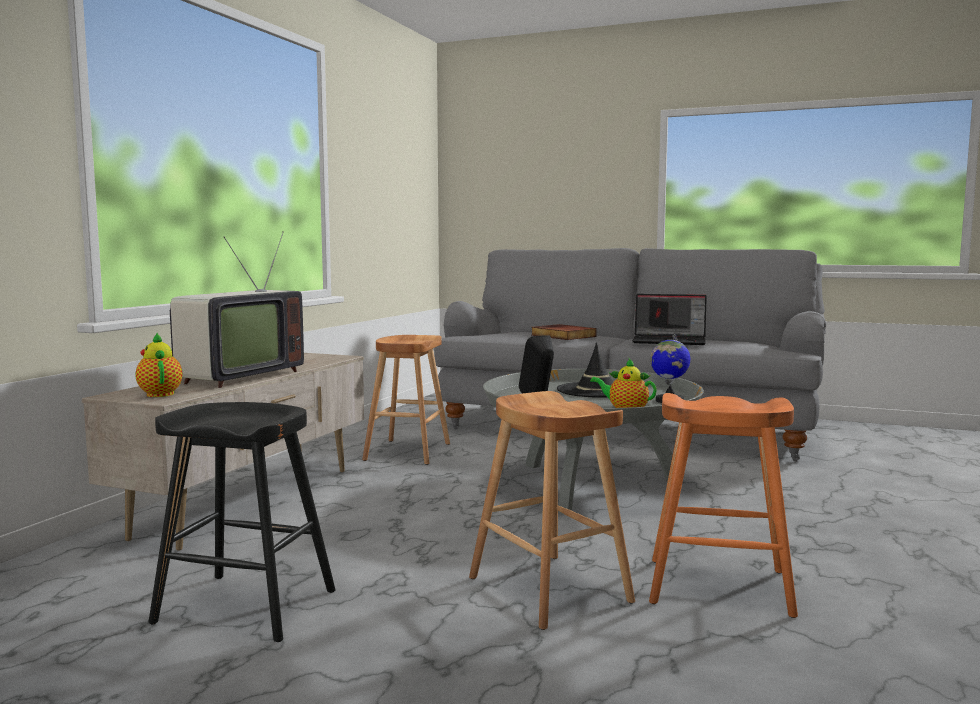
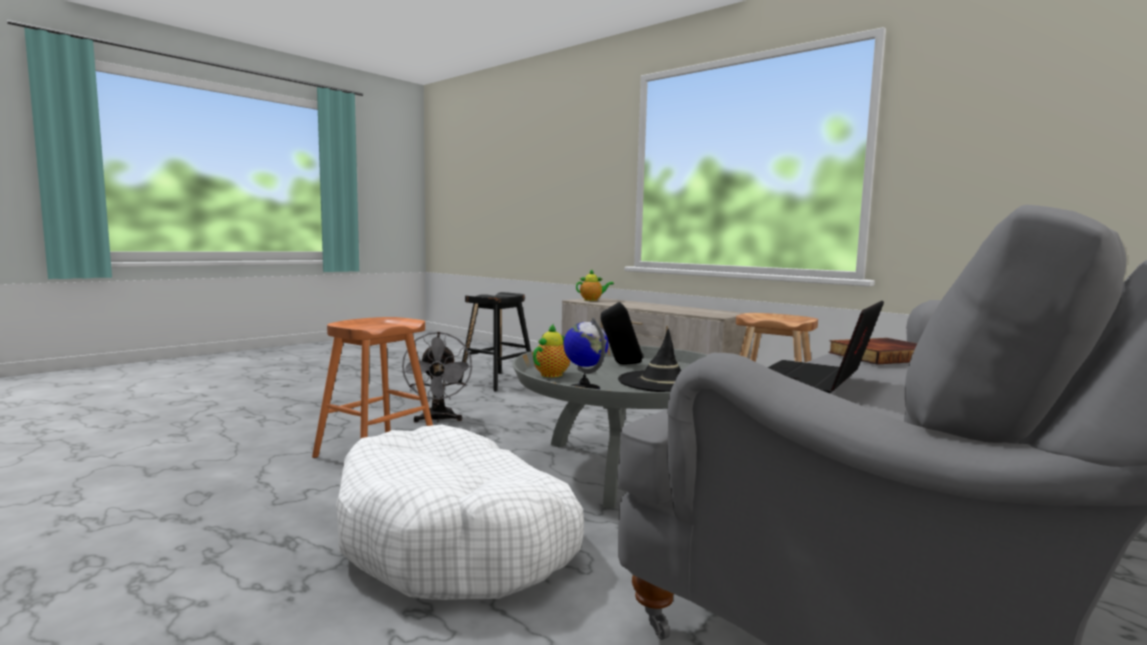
camera: 110 degrees right, 0 degrees up
television [170,231,304,388] -> none
brown stool [469,391,635,630] -> grey fan [401,332,472,422]
none -> white dog bed [336,425,584,600]

